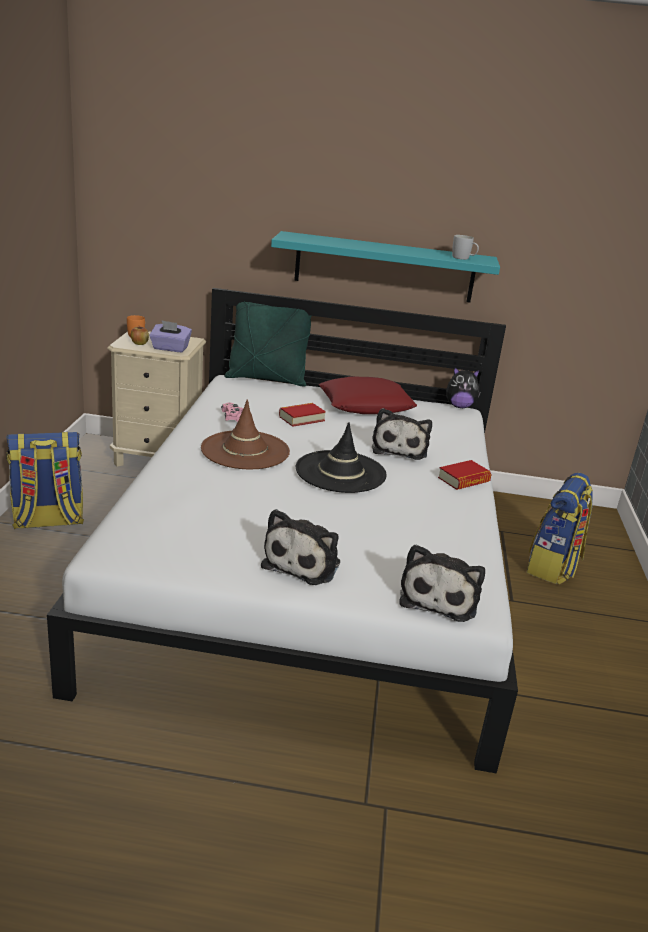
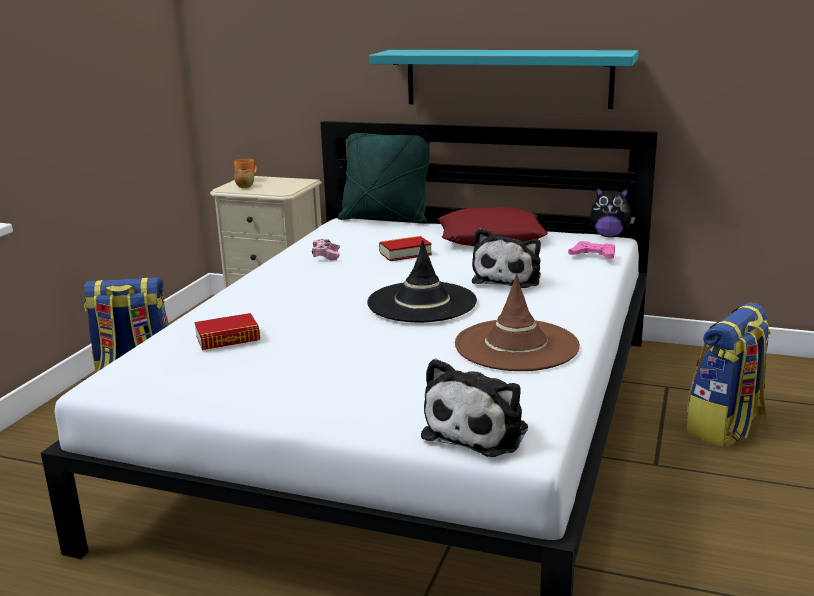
camera: 15 degrees right, 5 degrees down
purple tissue box [149,320,192,352] -> none
brown hat [201,399,290,469] -> brown hat moved to [455,273,580,371]
plush toy [261,509,340,585] -> none
book [438,460,492,490] -> book moved to [194,313,260,350]
white mug [452,235,479,260] -> none
none -> pink game controller [568,241,615,259]

